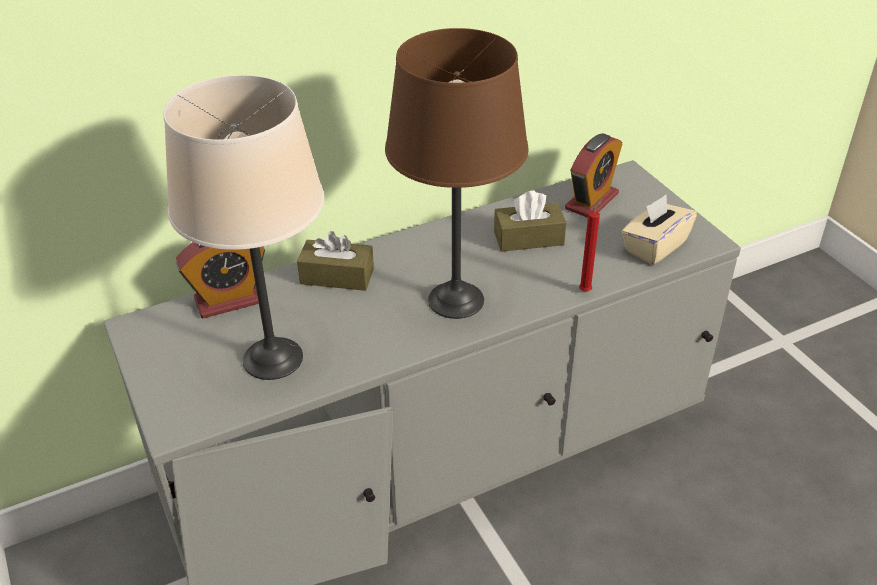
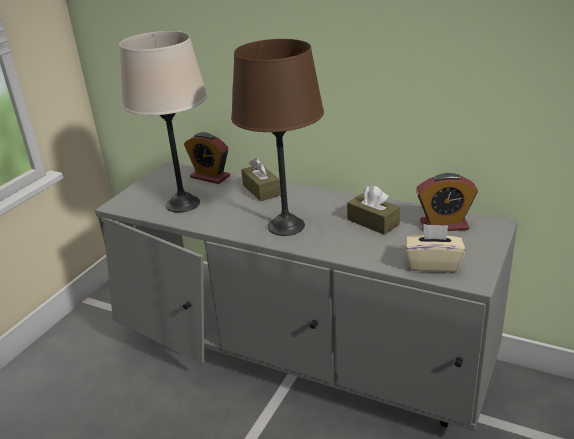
camera: 55 degrees right, 10 degrees down
red candle [579,200,602,292] -> none

